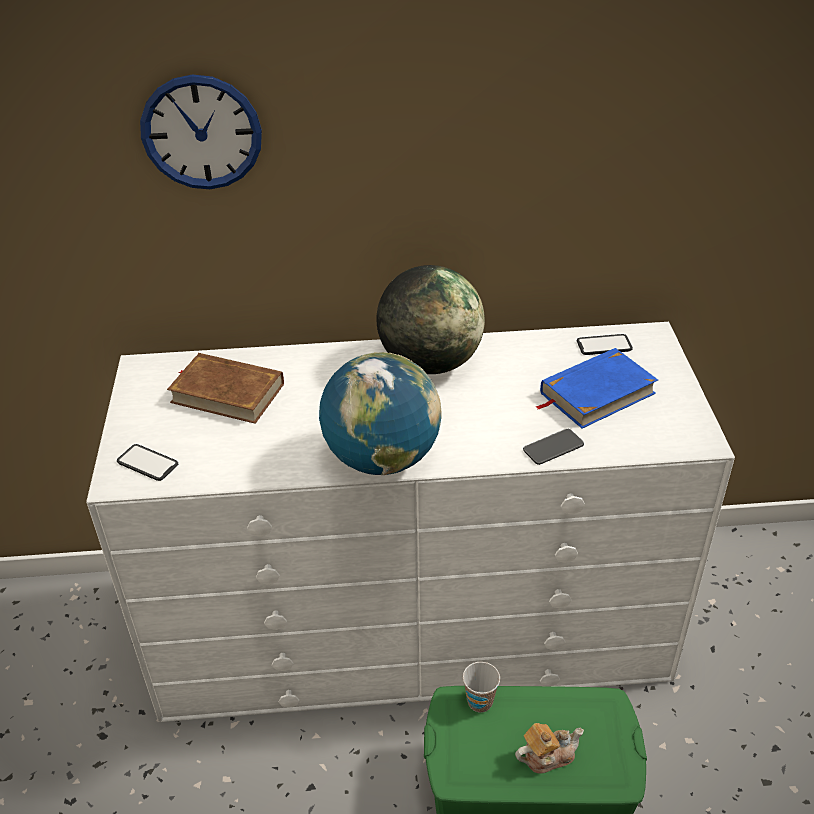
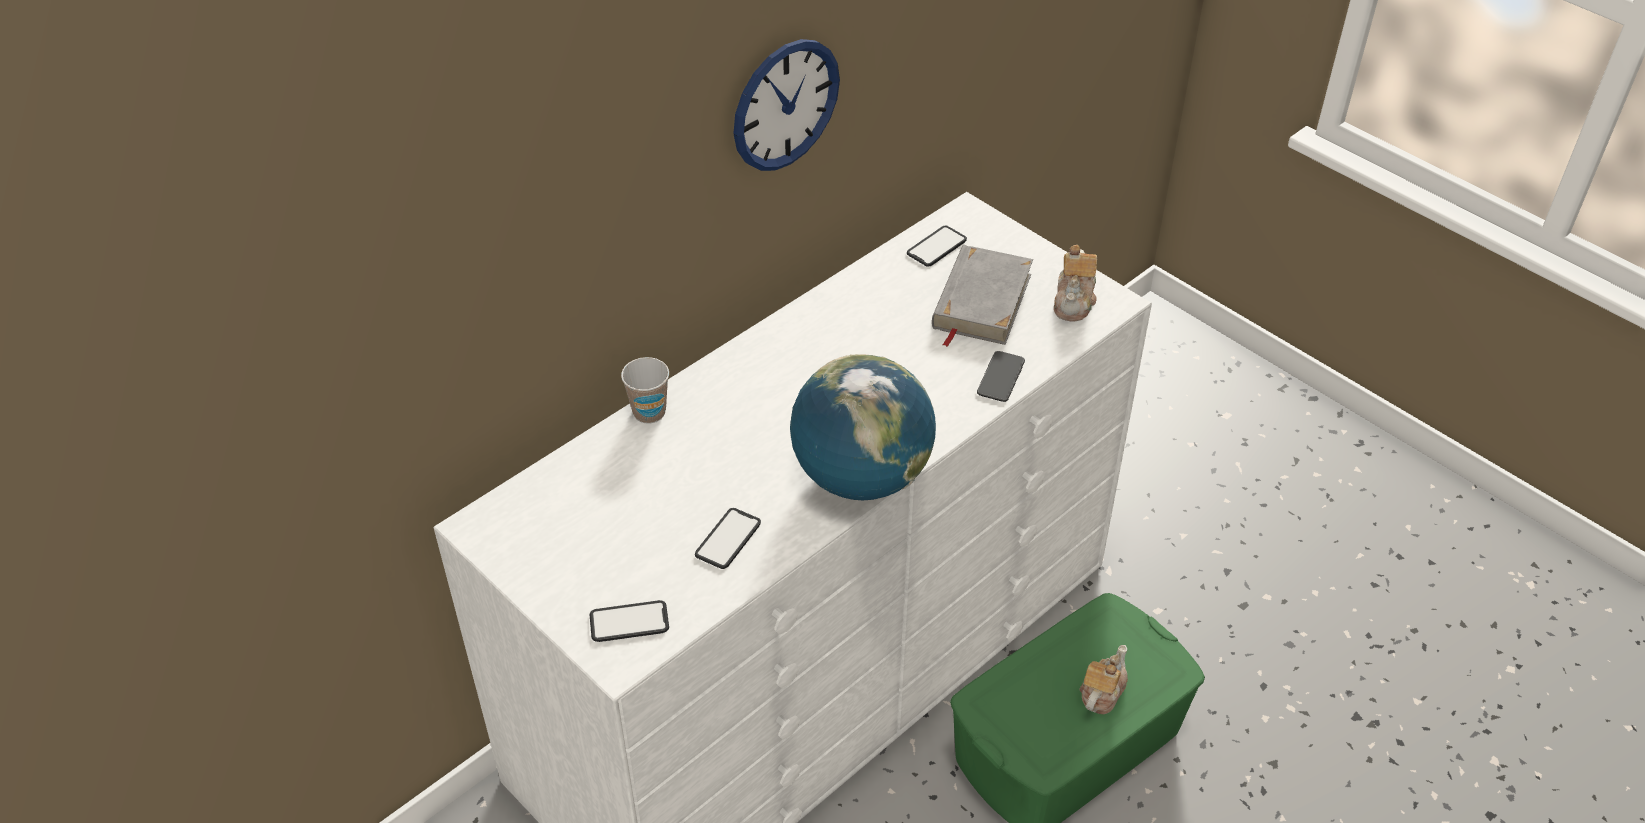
camera: 40 degrees left, 5 degrees up
wall clock [140,74,262,189] -> wall clock moved to [733,39,840,171]
brown book [167,353,284,424] -> none
globe [376,265,485,374] -> none
cup [463,662,500,712] -> cup moved to [621,357,669,424]
blue book [536,348,658,429] -> grey book [932,245,1033,347]
none -> phone [695,508,761,569]
none -> teapot [1054,245,1097,322]

